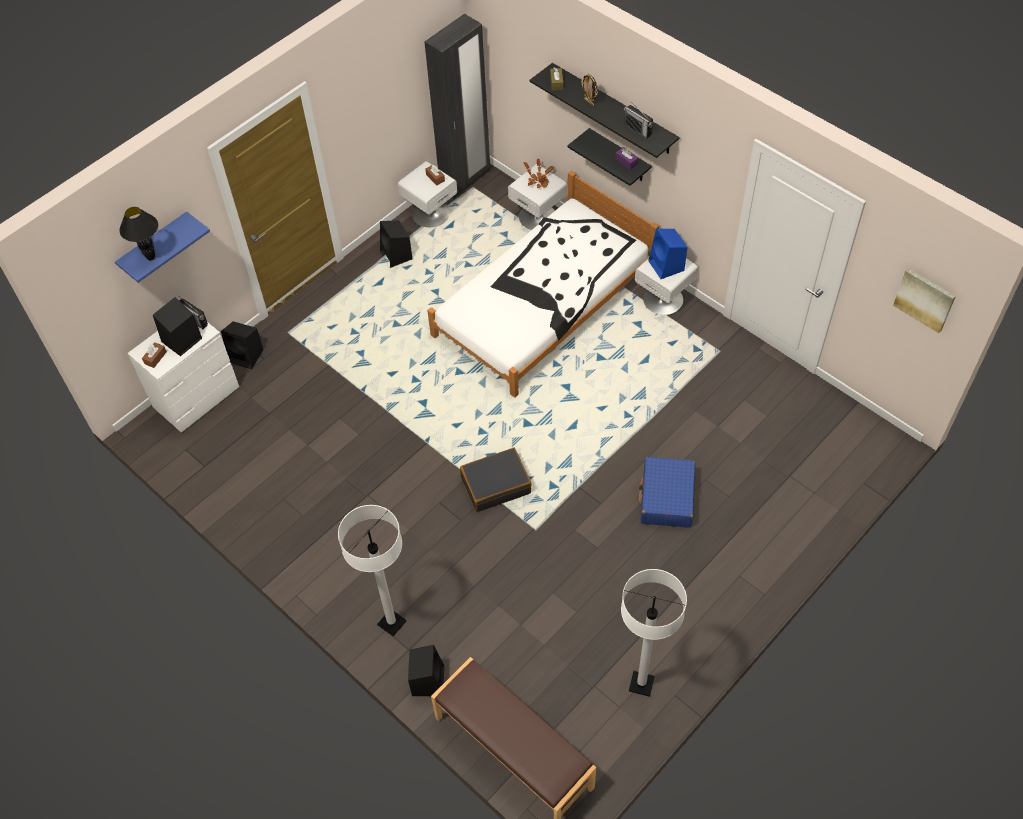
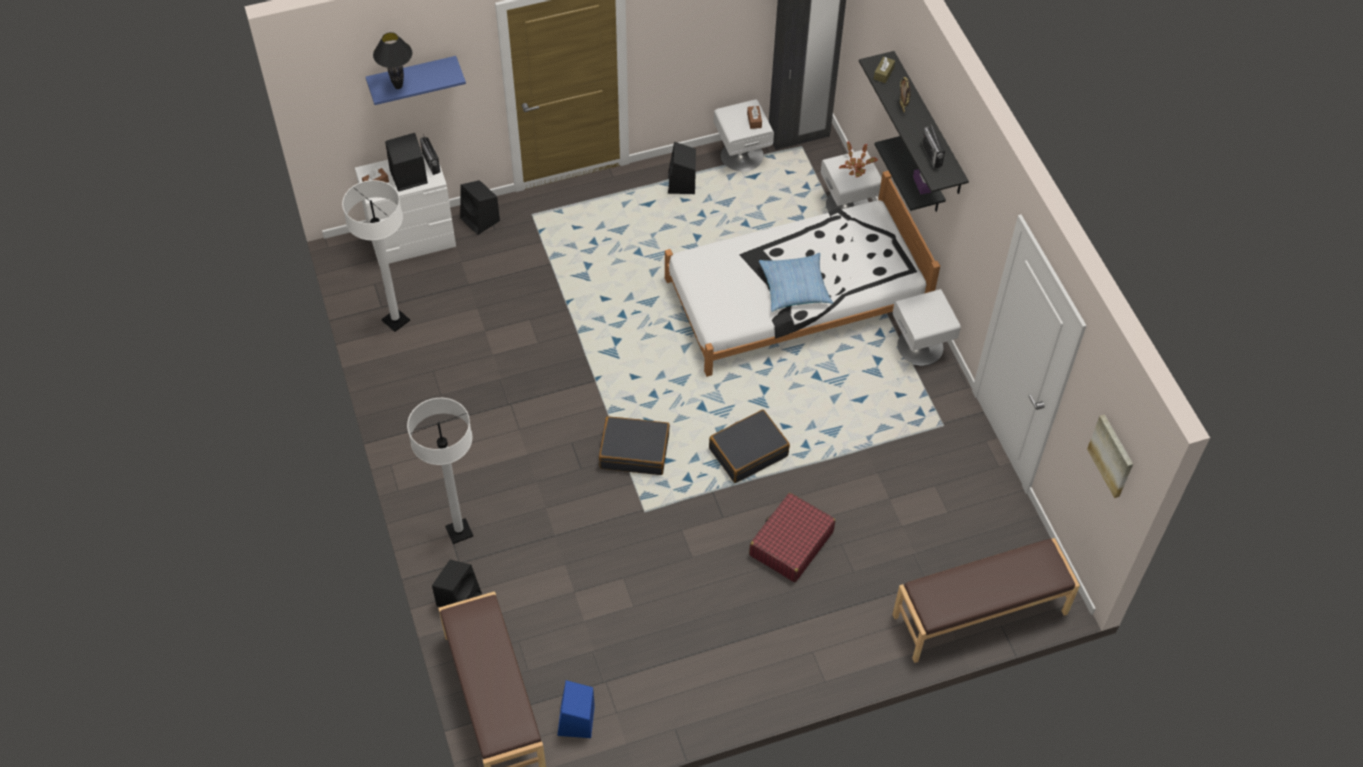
camera: 25 degrees right, 0 degrees up
white floor lamp [621,569,687,697] -> white floor lamp moved to [342,180,410,332]
blue suitcase [639,457,696,528] -> red suitcase [749,493,835,582]
blue speaker [648,229,687,279] -> blue speaker moved to [557,680,595,738]
none -> black suitcase [709,409,790,483]
none -> pillow [759,253,833,312]
none -> brown bench [892,538,1080,663]

